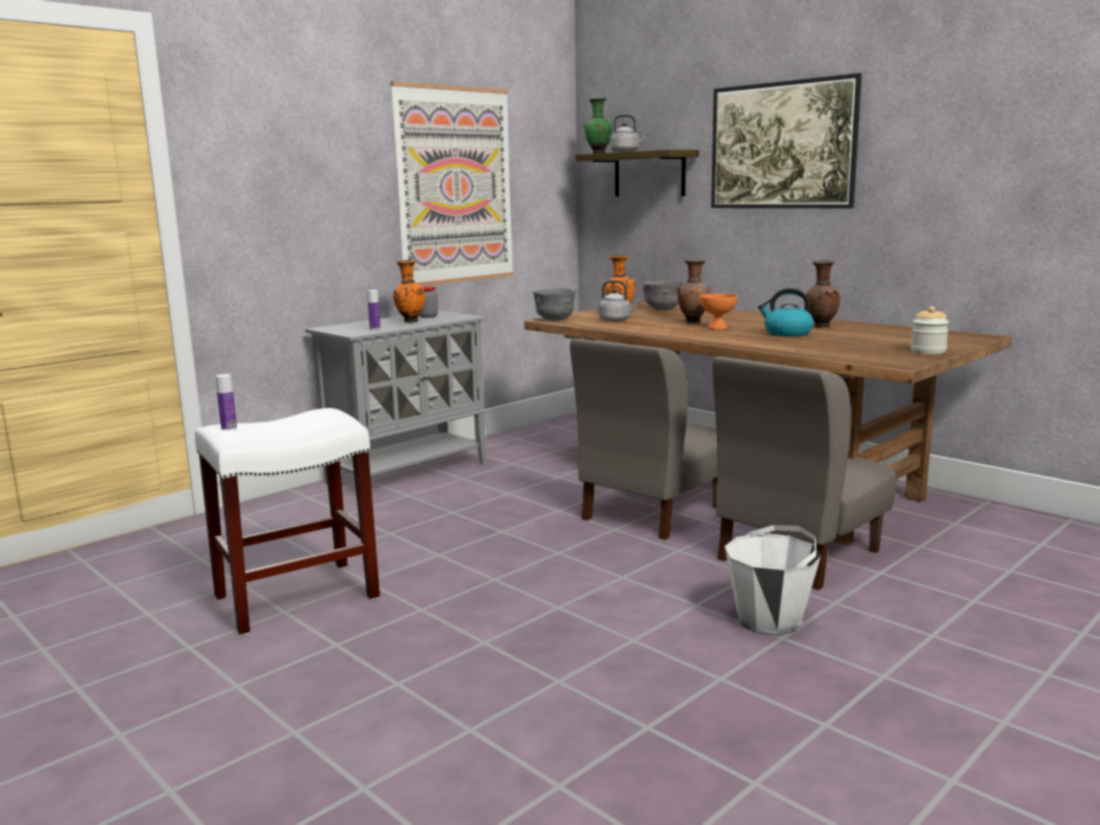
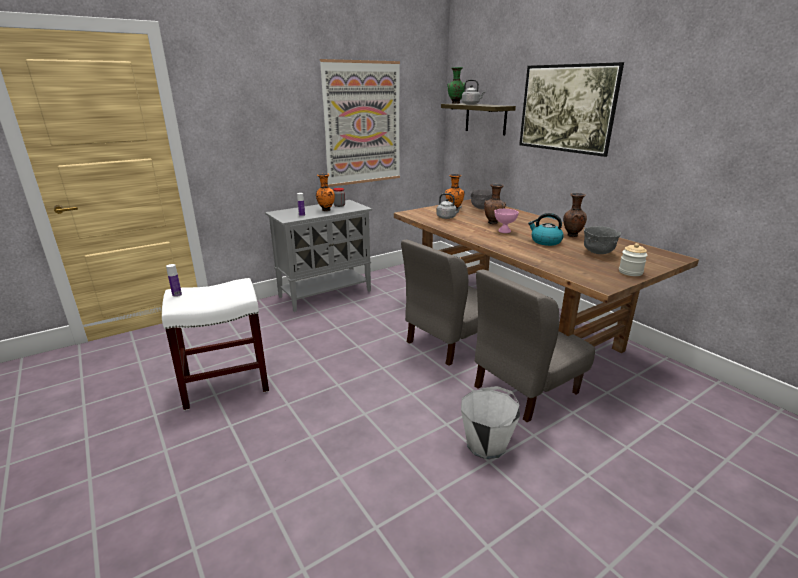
camera: 10 degrees right, 10 degrees up
grey bowl [533,288,577,321] -> grey bowl moved to [584,226,621,254]
orange bowl [700,294,737,330] -> pink bowl [494,209,519,233]

